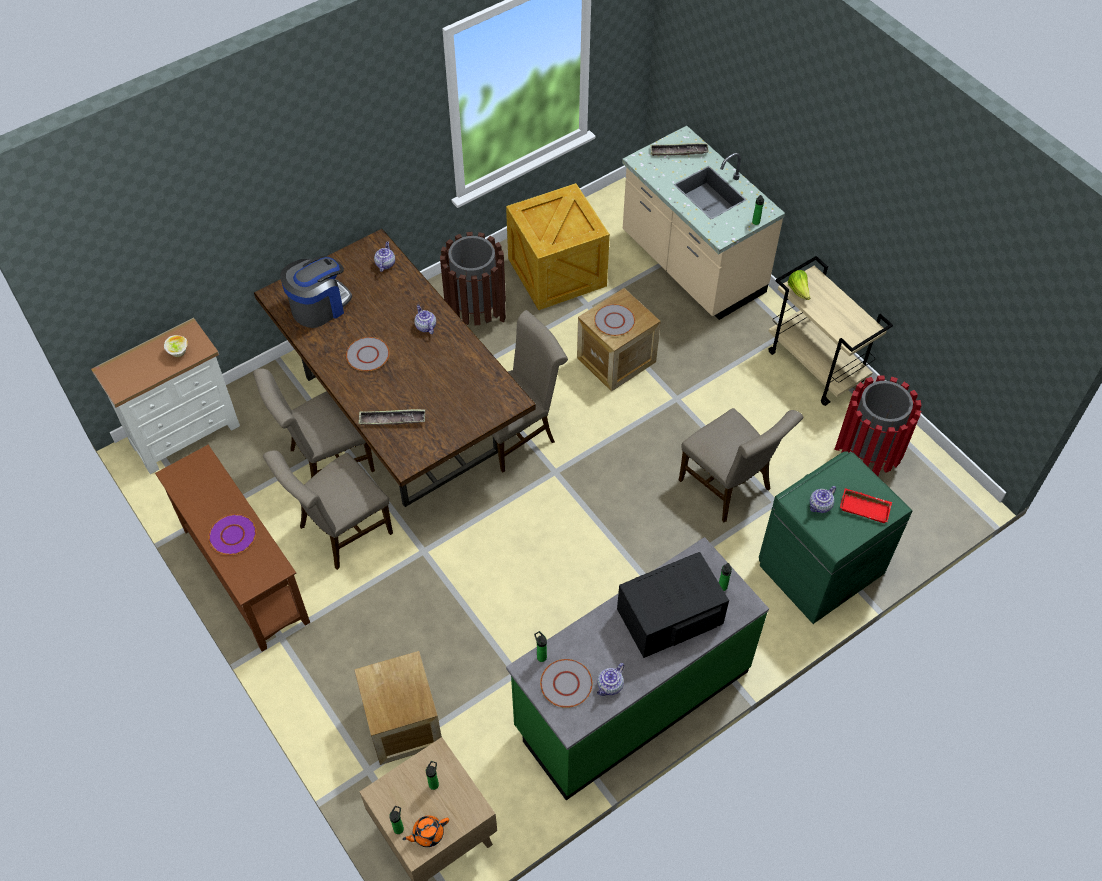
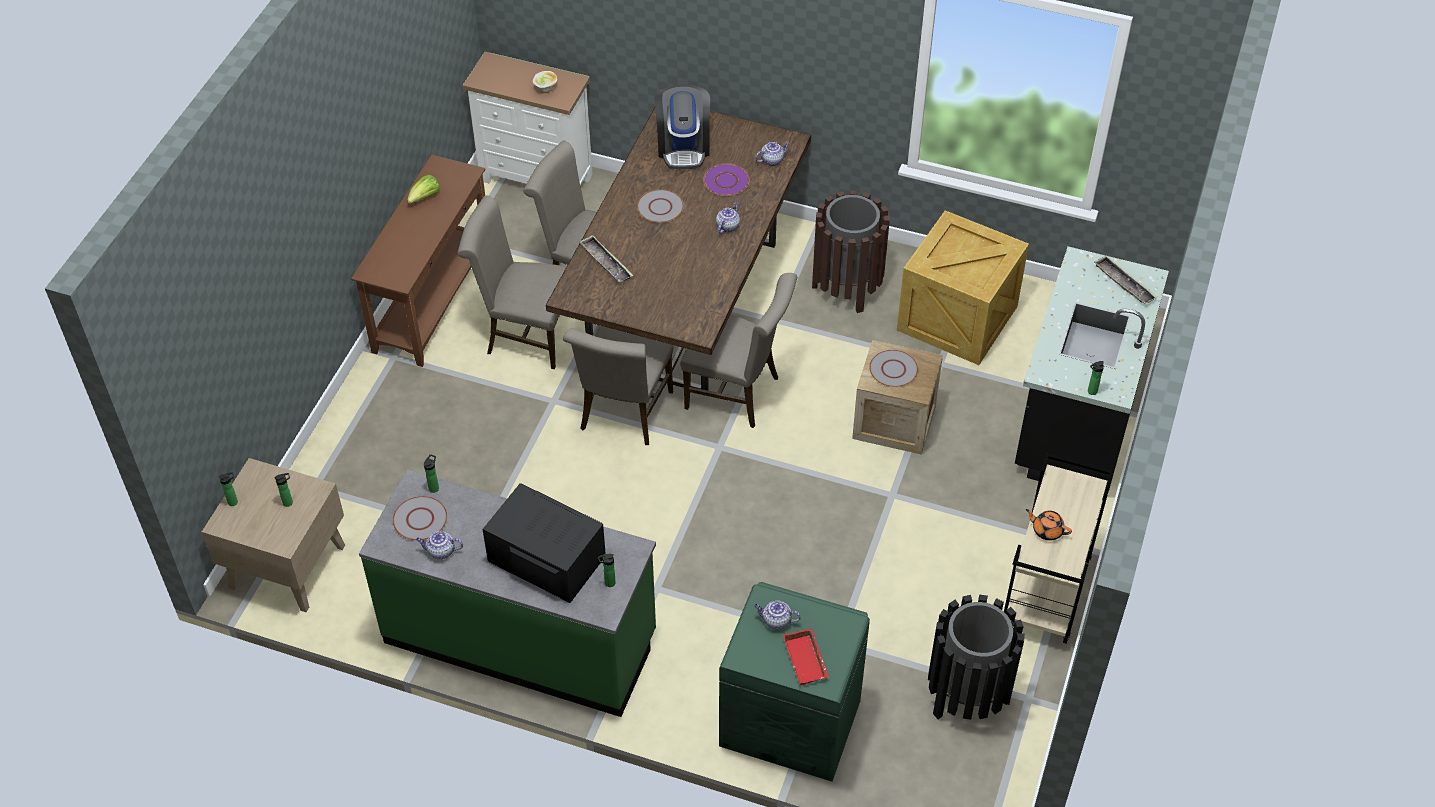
camera: 55 degrees right, 5 degrees down
purple plate [209,514,256,555] -> purple plate moved to [703,163,750,196]
coffee machine [280,256,352,328] -> coffee machine turned 75 degrees clockwise [654,84,710,169]
crate [354,651,442,765] -> none
orange teapot [402,816,449,847] -> orange teapot moved to [1026,509,1072,541]
beige counter [622,126,785,320] -> black counter [1015,246,1169,496]
beige chair [679,408,803,523] -> beige chair moved to [563,326,674,445]
lettuce [788,270,810,300] -> lettuce moved to [407,175,440,204]
red trash can [834,375,922,476] -> black trash can [928,594,1025,720]

